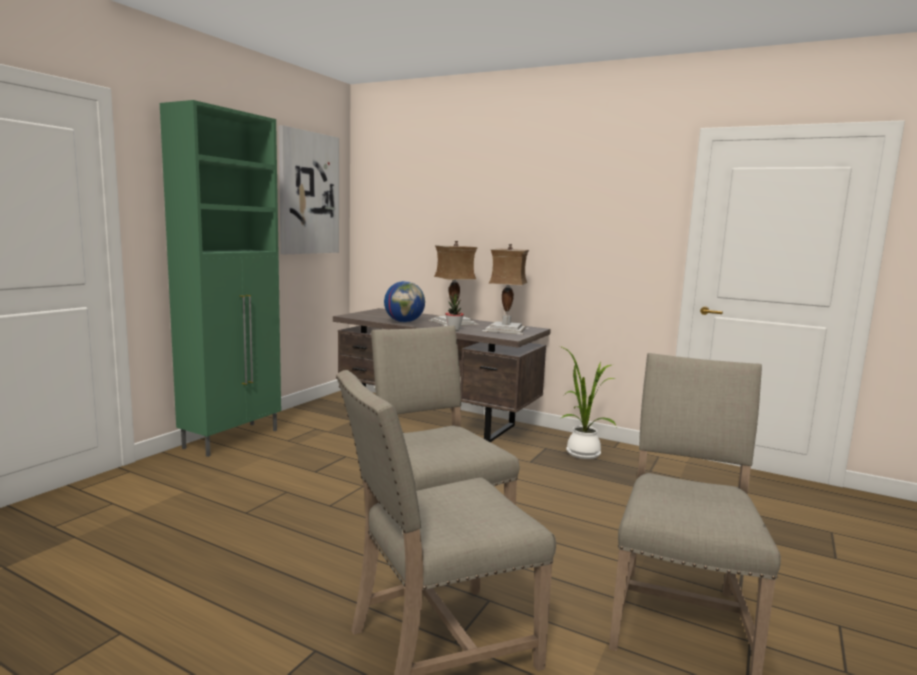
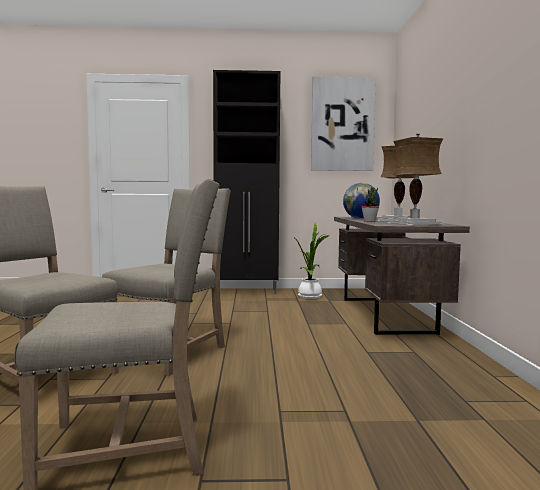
camera: 60 degrees right, 5 degrees down
green cabinet [160,100,281,457] -> black cabinet [213,70,280,294]
potted plant [560,346,617,459] -> potted plant moved to [295,222,329,299]

